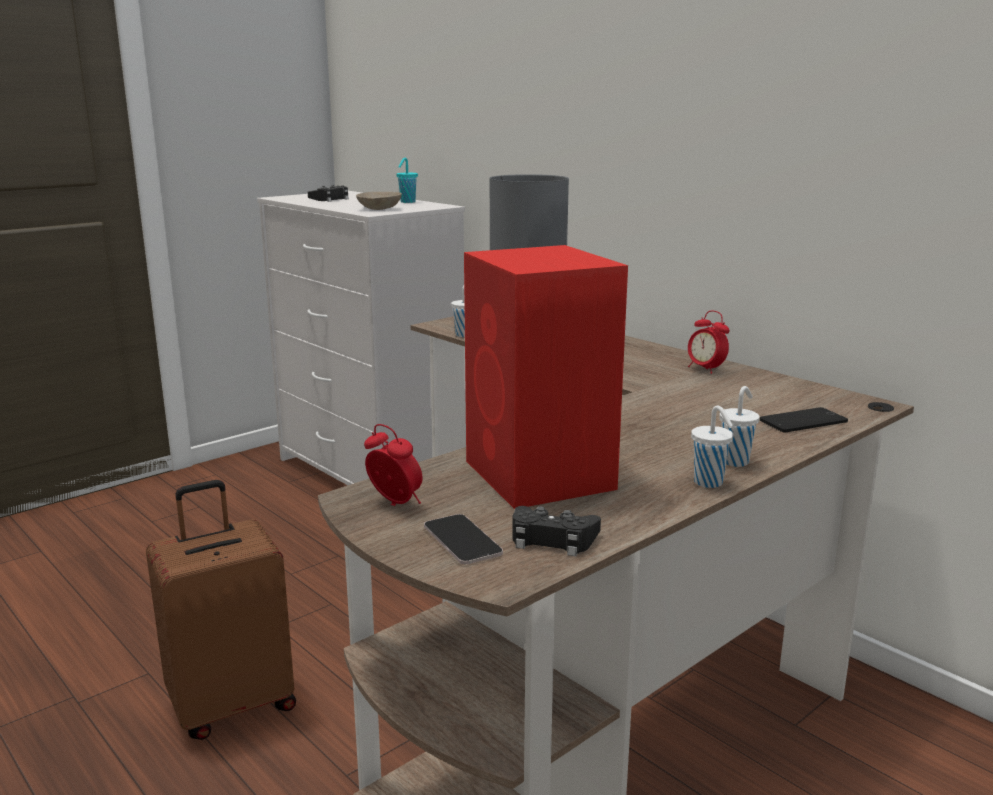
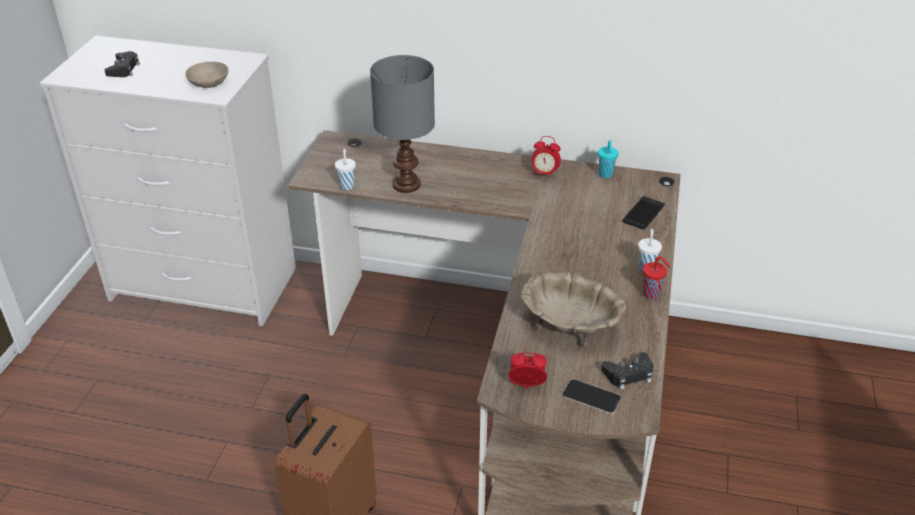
camera: 35 degrees left, 20 degrees up
turquoise cup [396,157,418,203] -> turquoise cup moved to [598,140,619,178]
red speaker [464,245,628,509] -> beige bowl [521,271,626,349]
white cup [691,405,733,488] -> red cup [643,256,671,299]

